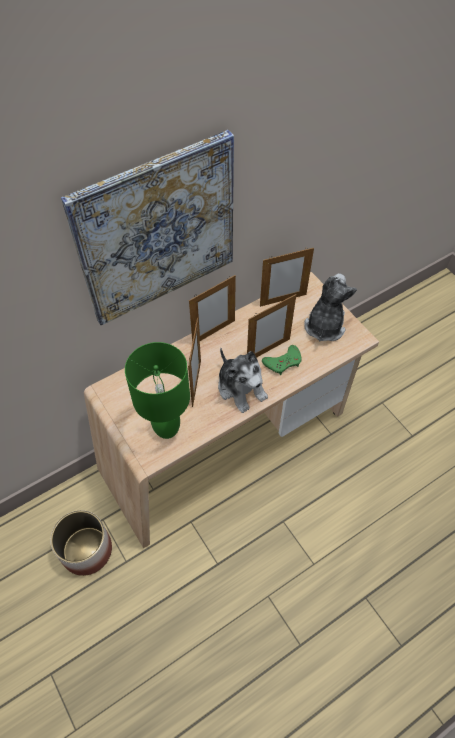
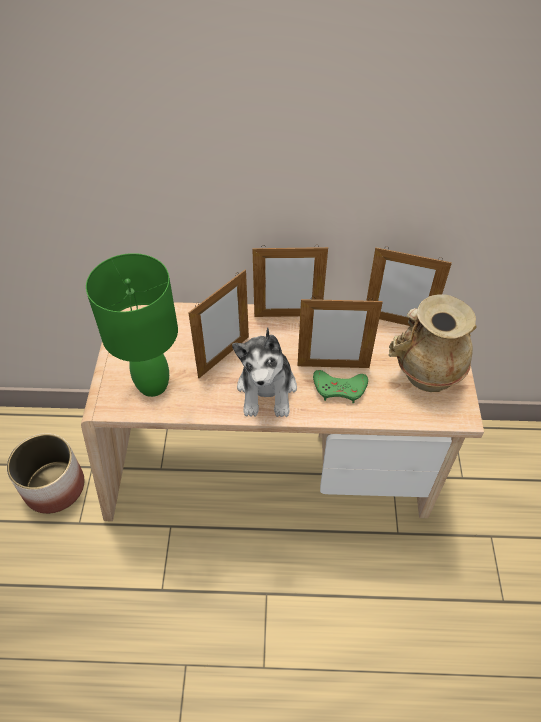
camera: 35 degrees right, 5 degrees down
picture [61,130,234,325] -> none
plush toy [304,273,357,342] -> beige vase [389,294,477,392]

